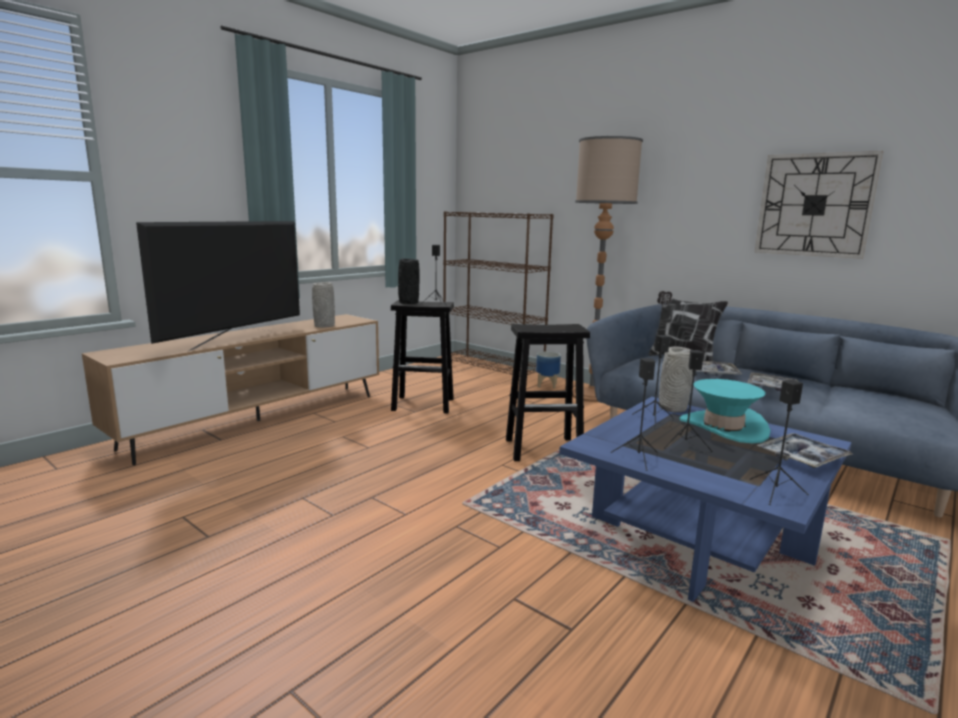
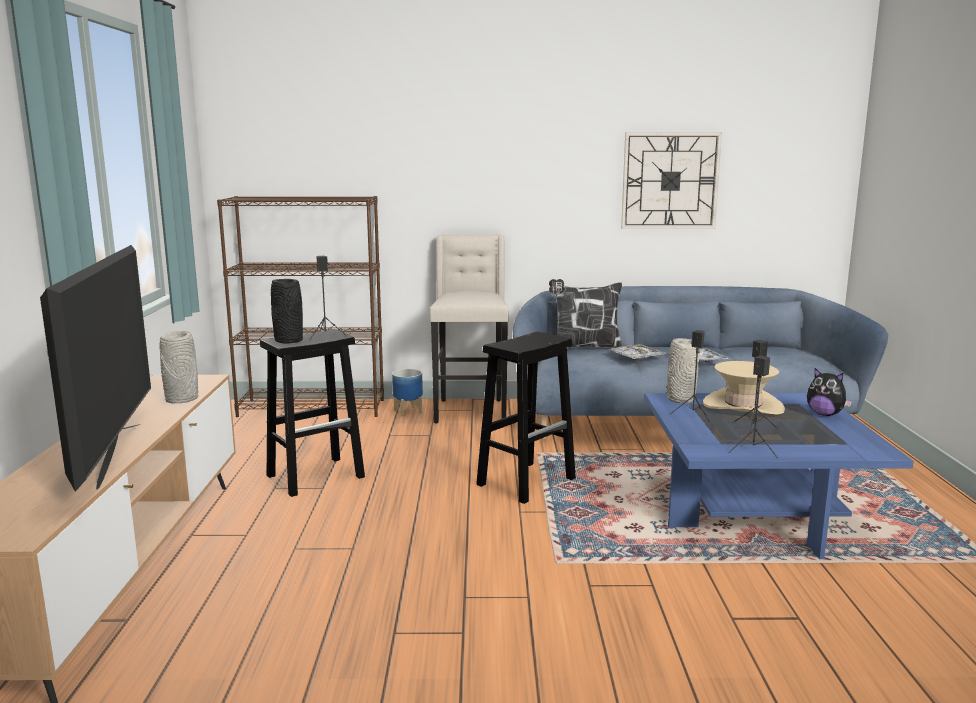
camera: 40 degrees left, 0 degrees up
floor lamp [572,136,643,402] -> beige stool [430,235,509,424]
turquoise hat [679,379,770,443] -> beige hat [703,361,785,415]
black speaker [749,380,809,505] -> none
tray [758,433,853,468] -> plush toy [807,368,852,416]

